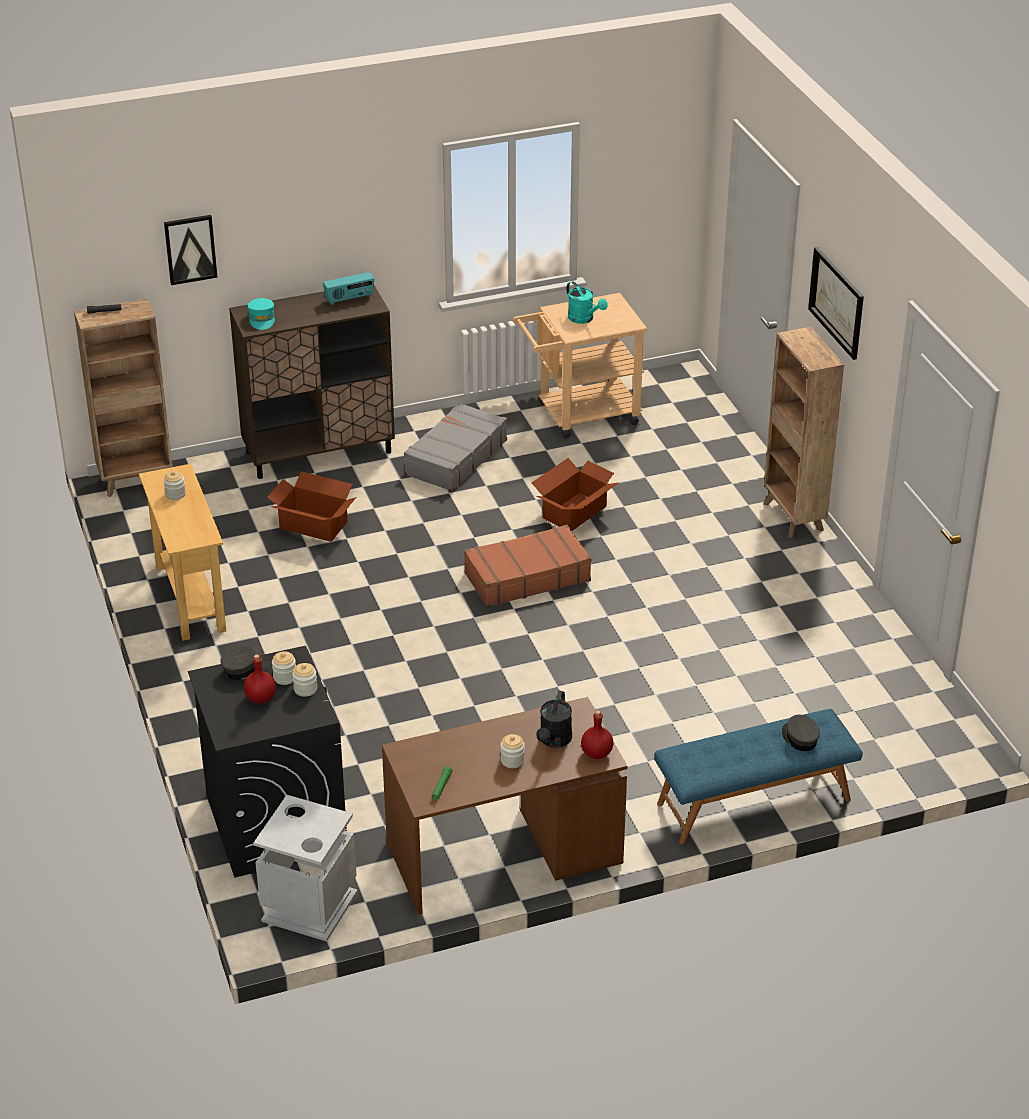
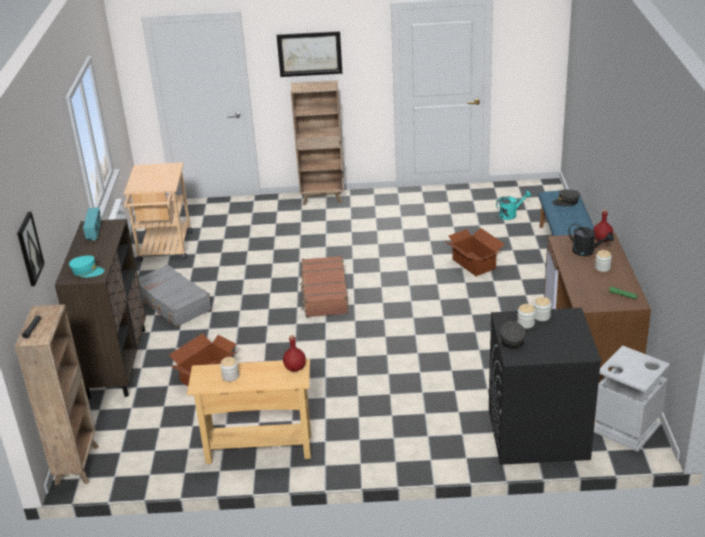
camera: 70 degrees left, 5 degrees down
red bottle [244,654,276,704] -> red bottle moved to [283,335,306,371]
cardboard box [532,458,618,531] -> cardboard box moved to [445,228,505,276]
turquoise watering can [566,281,608,324] -> turquoise watering can moved to [496,191,531,220]

